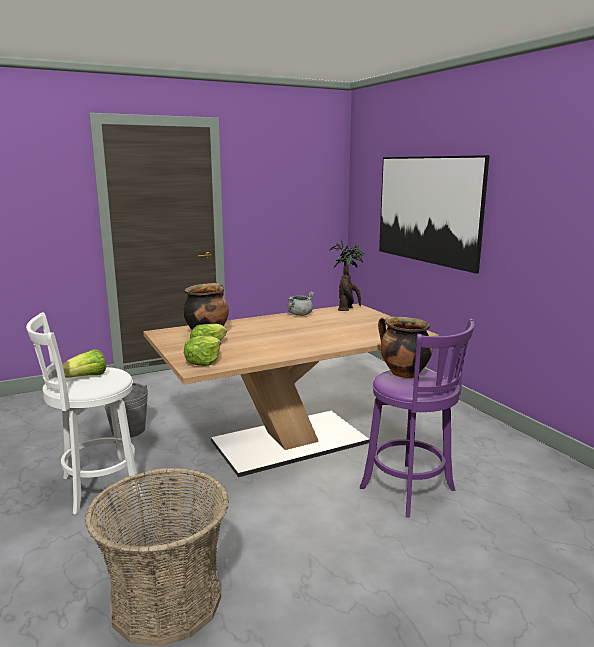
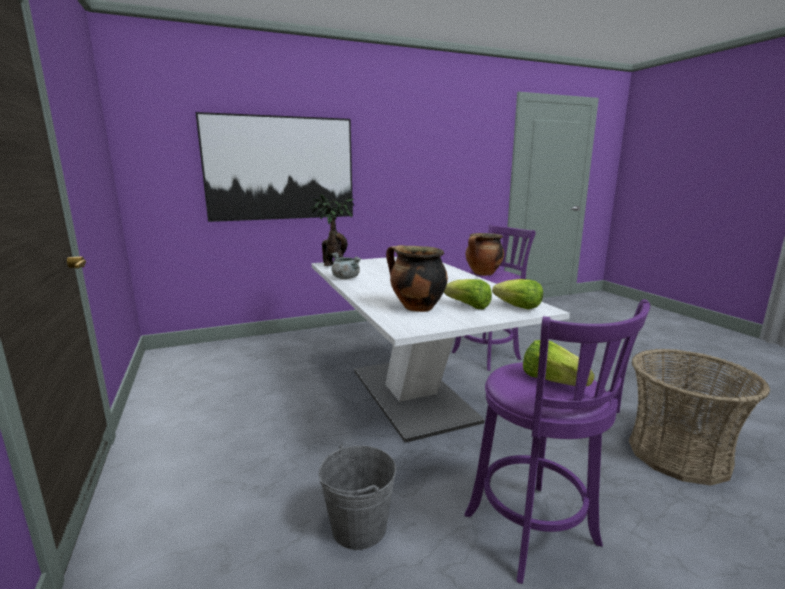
camera: 85 degrees left, 0 degrees up
white stool [26,312,143,515] -> purple stool [464,299,650,584]
brown dining table [143,304,439,477] -> white dining table [312,257,570,443]

